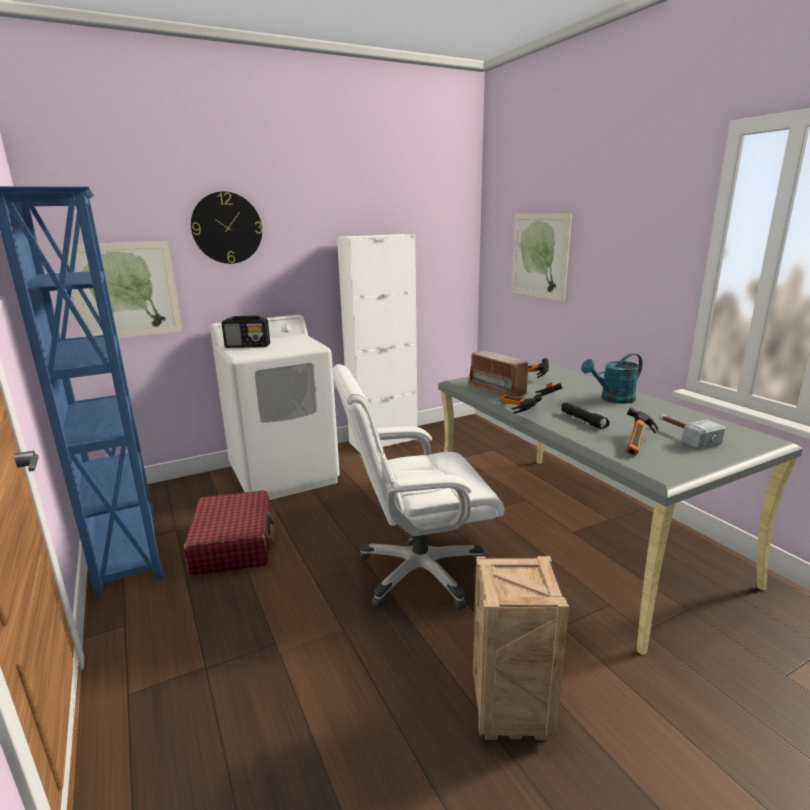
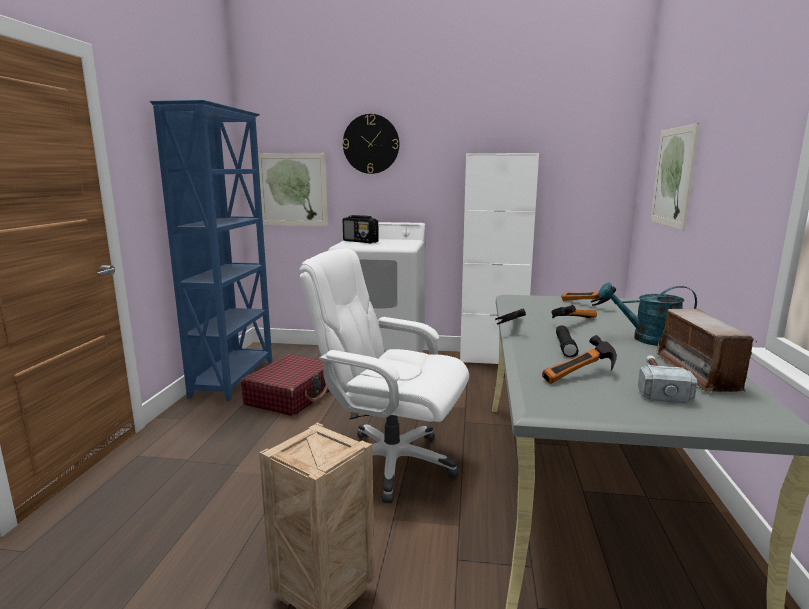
camera: 35 degrees right, 5 degrees down
radio [468,350,531,398] -> radio moved to [656,309,757,393]

